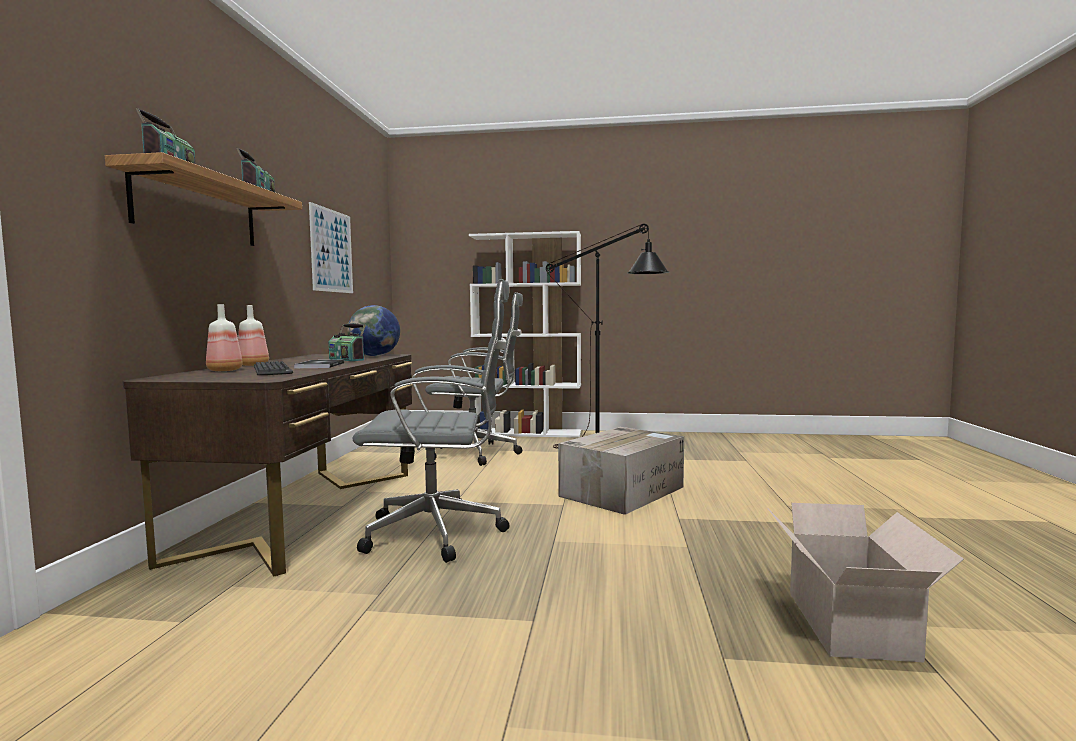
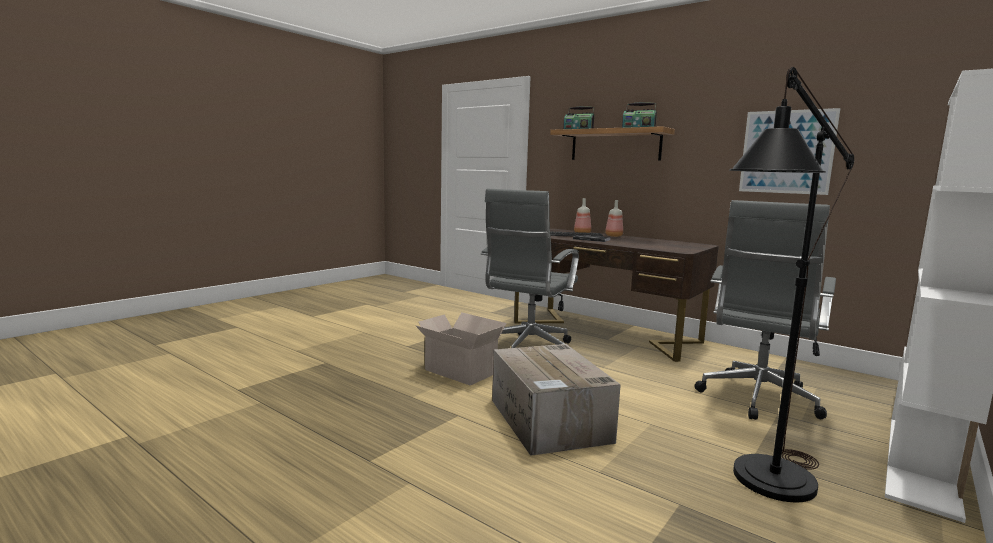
camera: 120 degrees right, 5 degrees up
radio [328,323,366,361] -> none
globe [347,305,400,356] -> none
cardboard box [767,503,964,663] -> cardboard box moved to [415,312,507,385]

